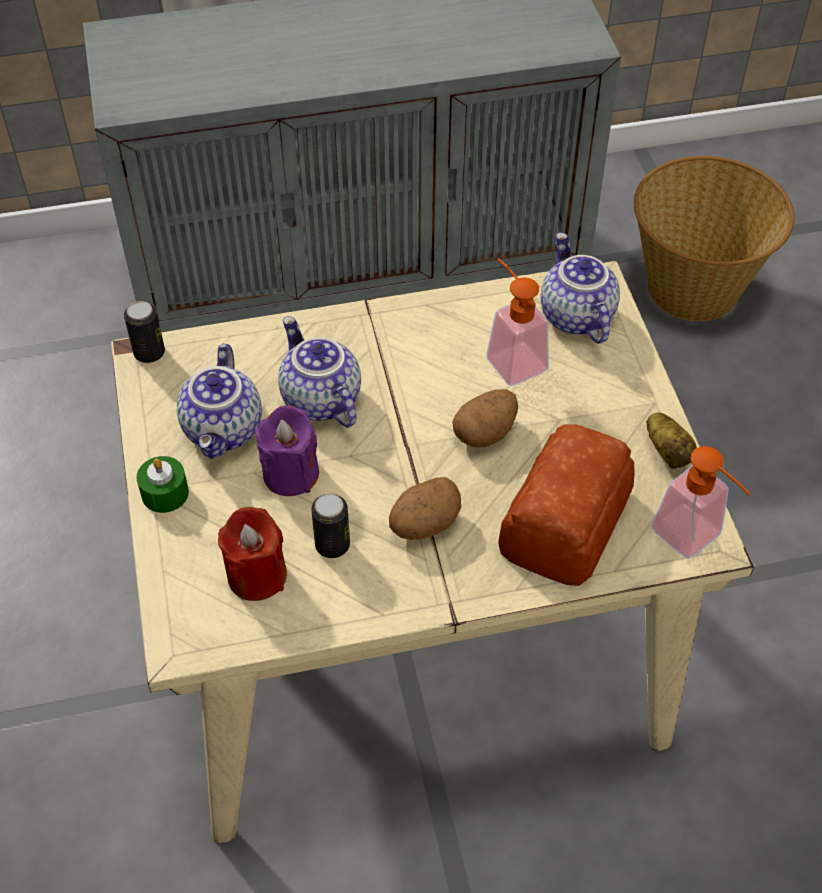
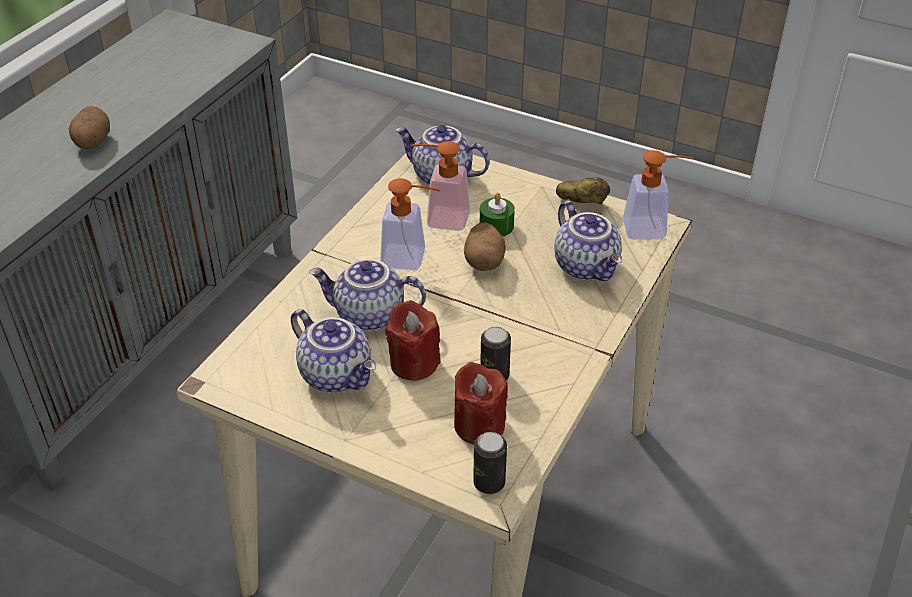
camera: 50 degrees left, 10 degrees down
can [124,301,165,363] -> can moved to [473,432,507,494]
green candle [137,456,189,513] -> green candle moved to [480,193,515,237]
purple candle [255,405,319,496] -> red candle [386,300,441,381]
potato [389,477,461,540] -> potato moved to [69,106,110,149]
bread [498,425,635,586] -> teapot [554,201,622,281]
basket [634,156,795,321] -> none
none -> soap dispenser [380,178,440,270]

